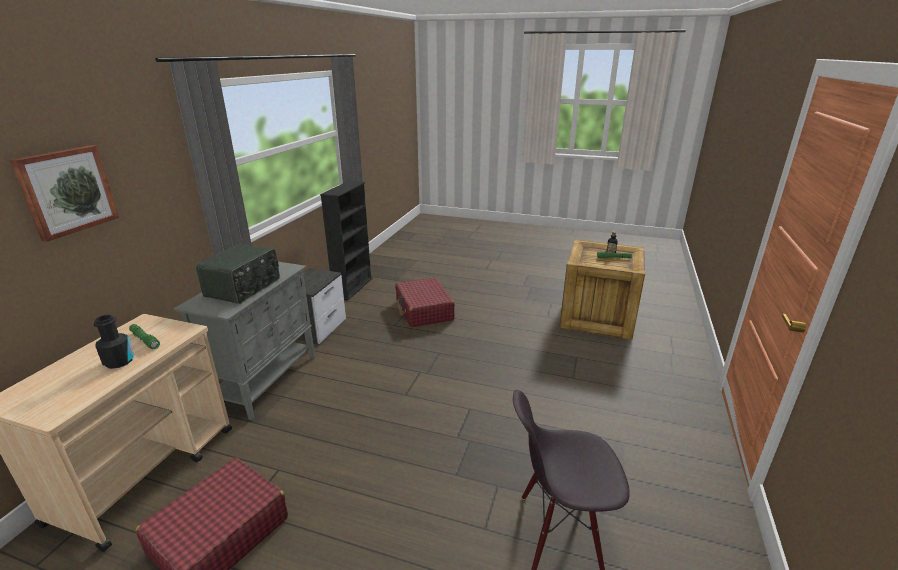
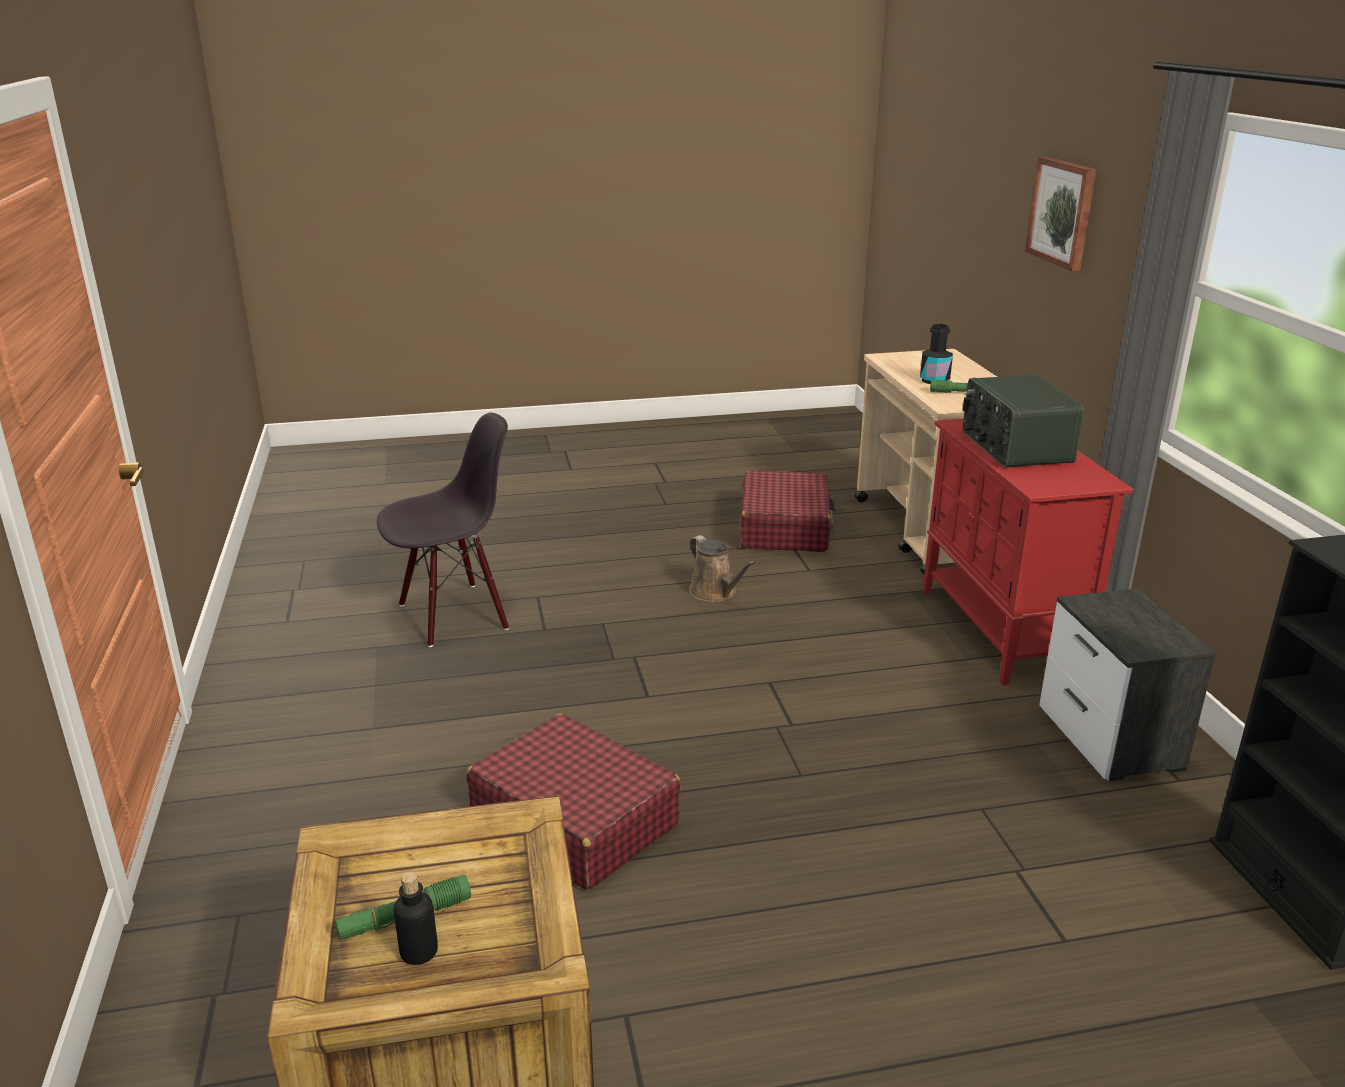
camera: 150 degrees right, 0 degrees up
grey cabinet [174,262,315,420] -> red cabinet [923,418,1134,685]
red suitcase [395,277,455,327] -> red suitcase moved to [467,713,681,890]
none -> brown watering can [689,535,756,602]

